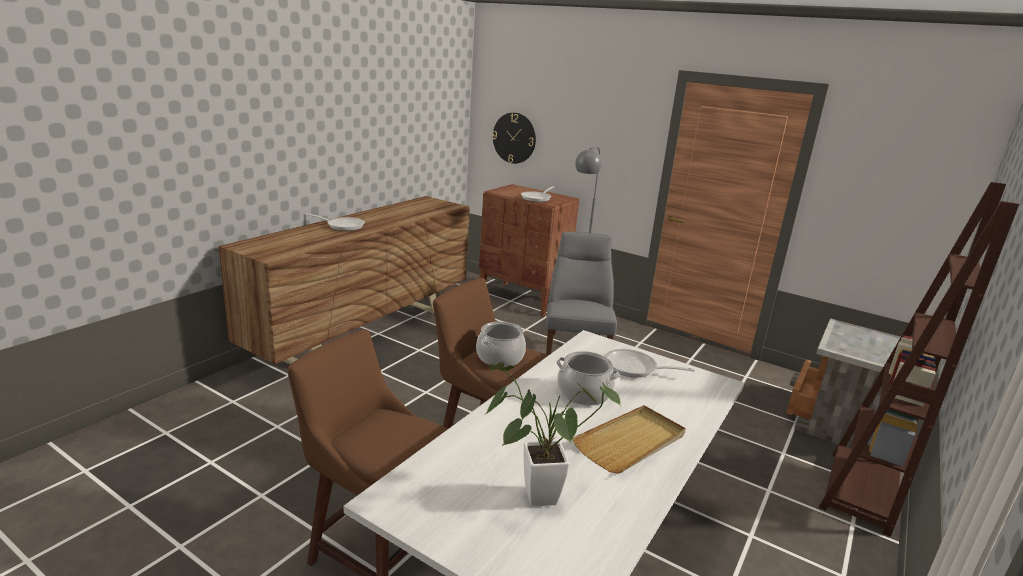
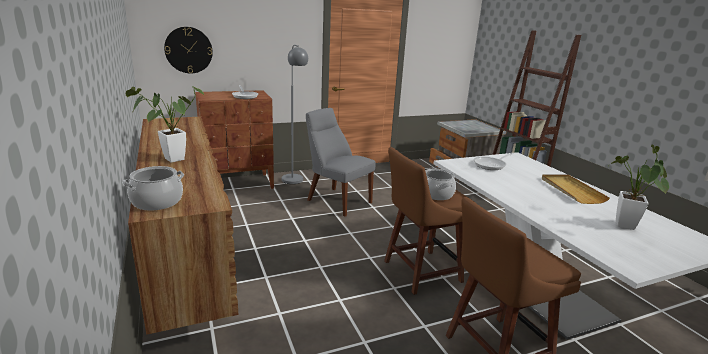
camera: 55 degrees left, 0 degrees up
frying pan [305,213,365,231] -> potted plant [126,86,204,162]
cooking pot [556,351,620,406] -> cooking pot moved to [123,166,184,210]

